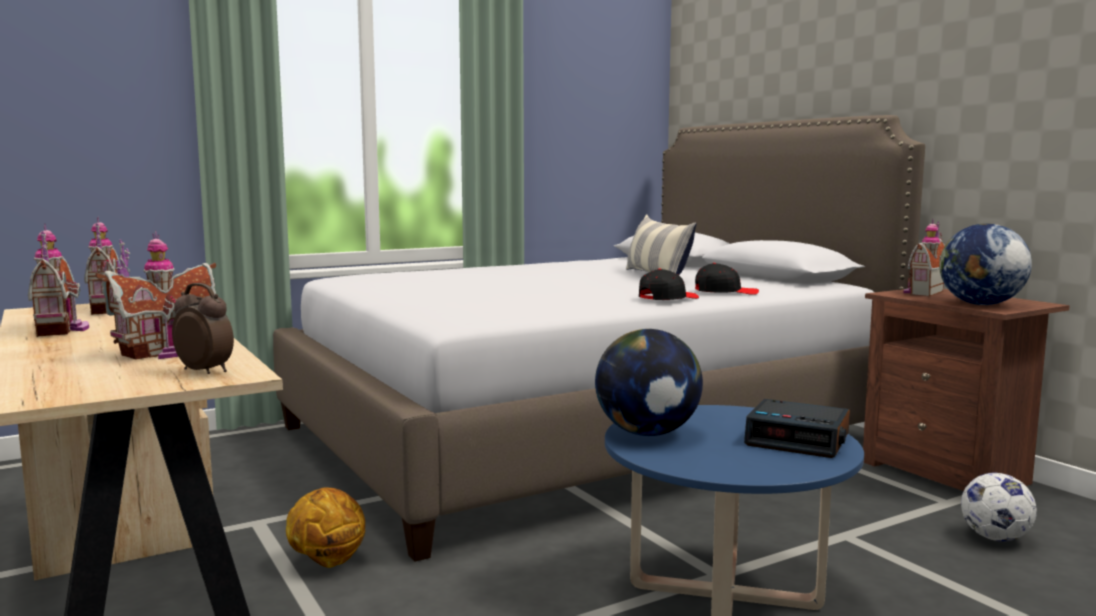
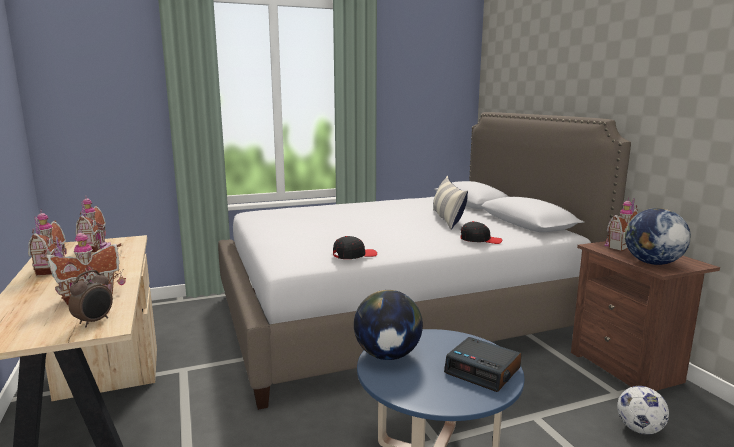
camera: 10 degrees right, 5 degrees up
alarm clock [172,283,234,374] -> alarm clock turned 75 degrees clockwise [68,270,113,327]
basketball [286,488,365,568] -> none
black cap [639,268,699,300] -> black cap moved to [333,236,377,259]

